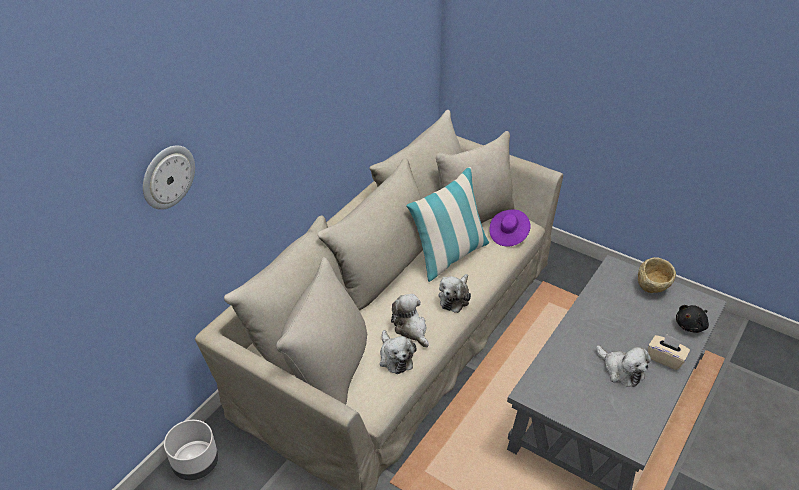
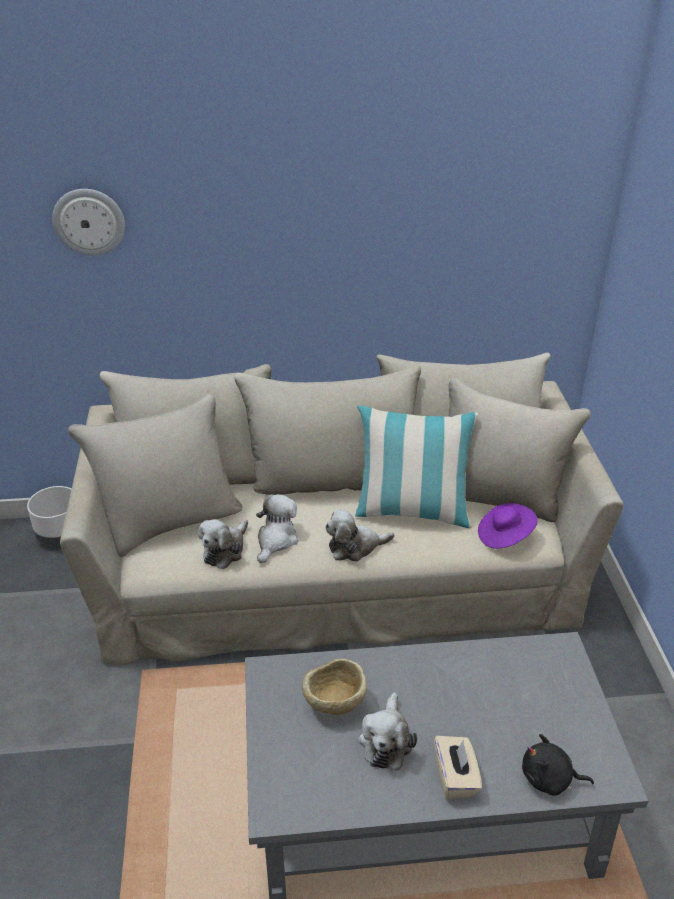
camera: 50 degrees right, 5 degrees down
beige bowl [638,257,676,293] -> beige bowl moved to [302,658,367,715]

